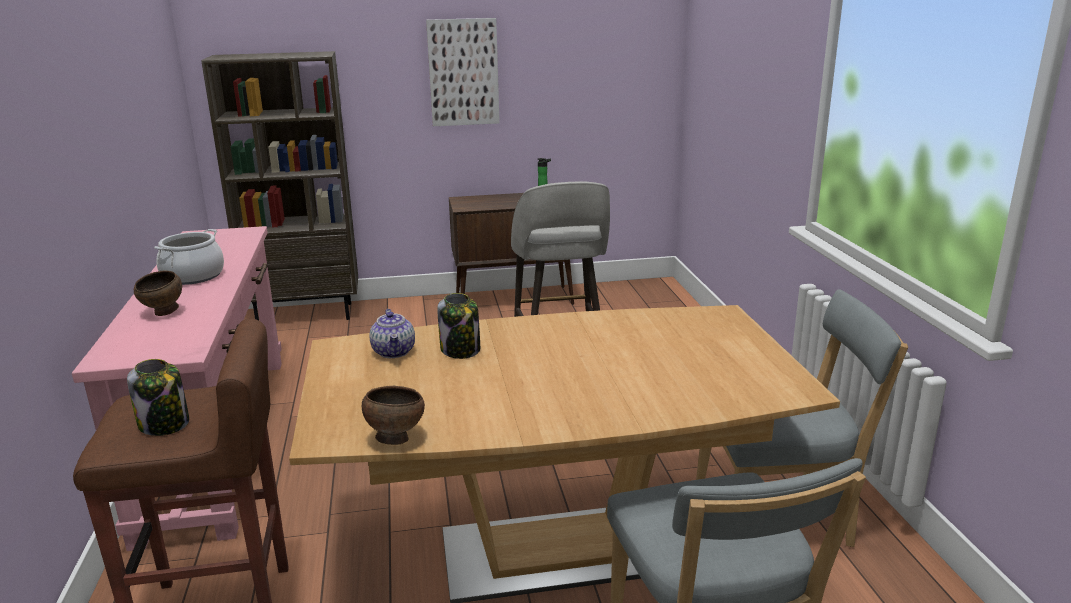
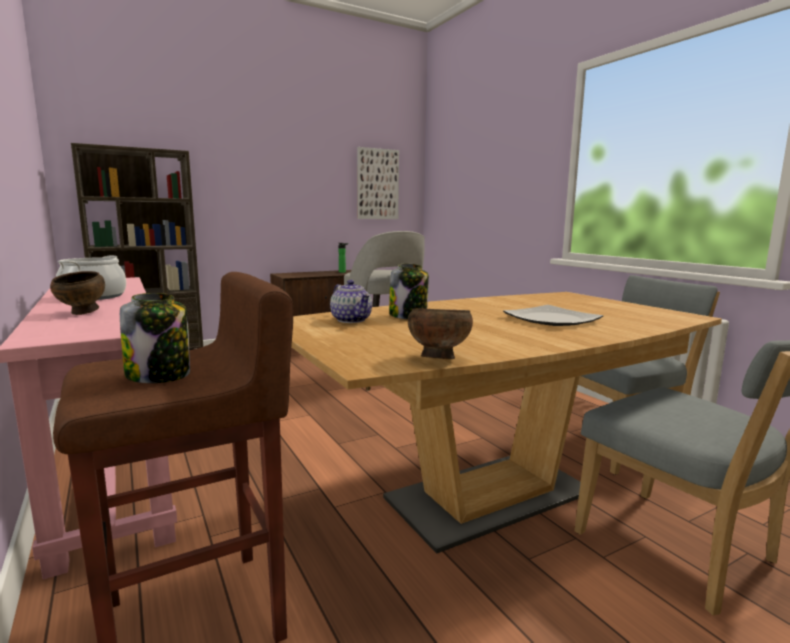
camera: 20 degrees left, 10 degrees down
picture [426,18,500,126] -> picture moved to [357,147,399,219]
none -> plate [503,305,603,326]

